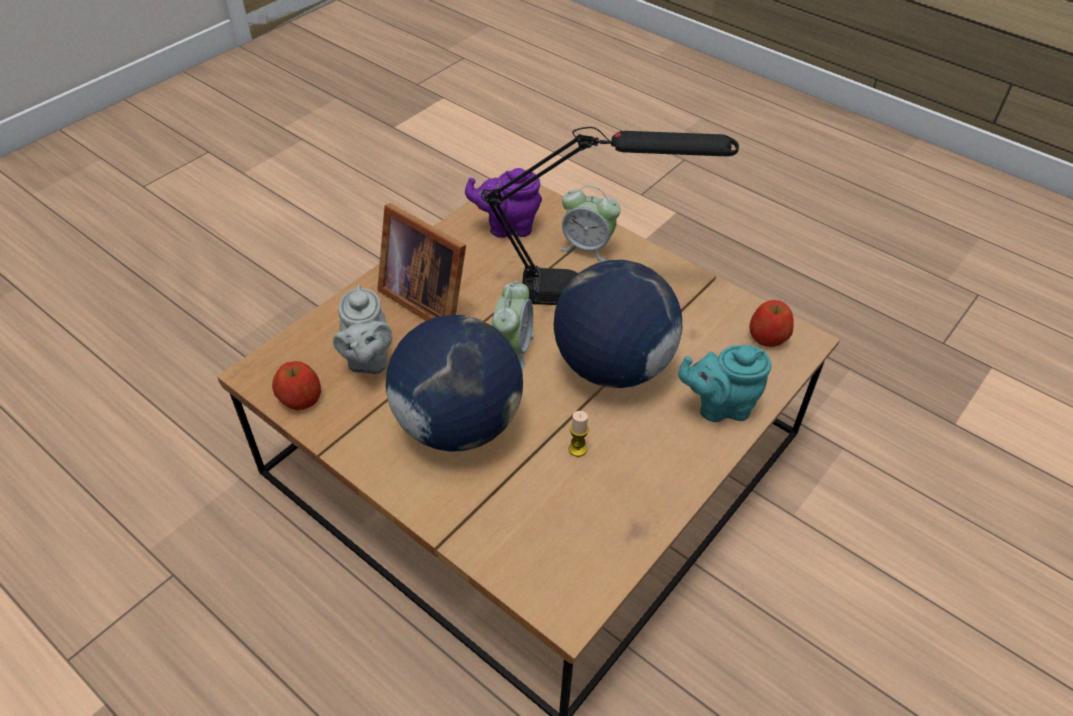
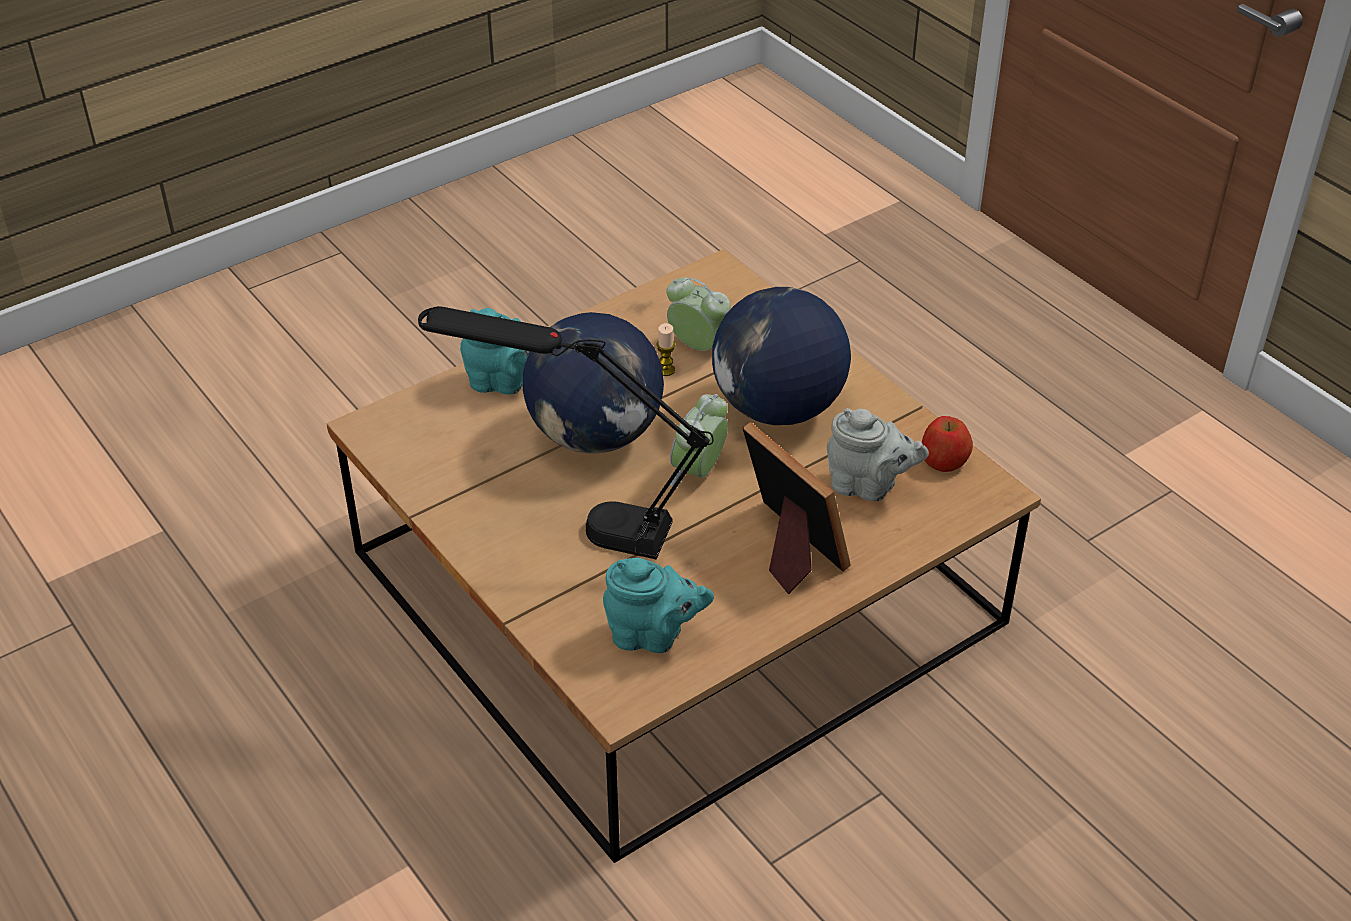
camera: 165 degrees left, 5 degrees down
grey teapot [333,285,392,374] -> grey teapot turned 105 degrees clockwise [827,408,929,501]
purple teapot [465,168,542,238] -> turquoise teapot [603,558,714,653]
alarm clock [560,185,621,262] -> alarm clock moved to [667,277,731,351]
apple [749,300,794,347] -> none

